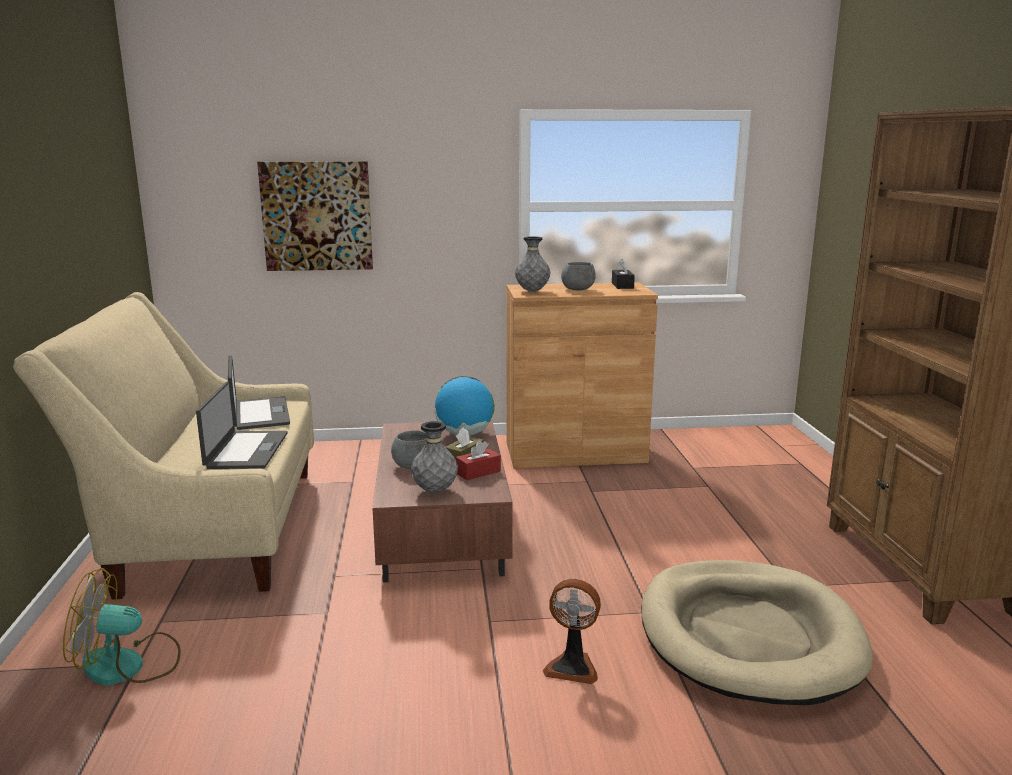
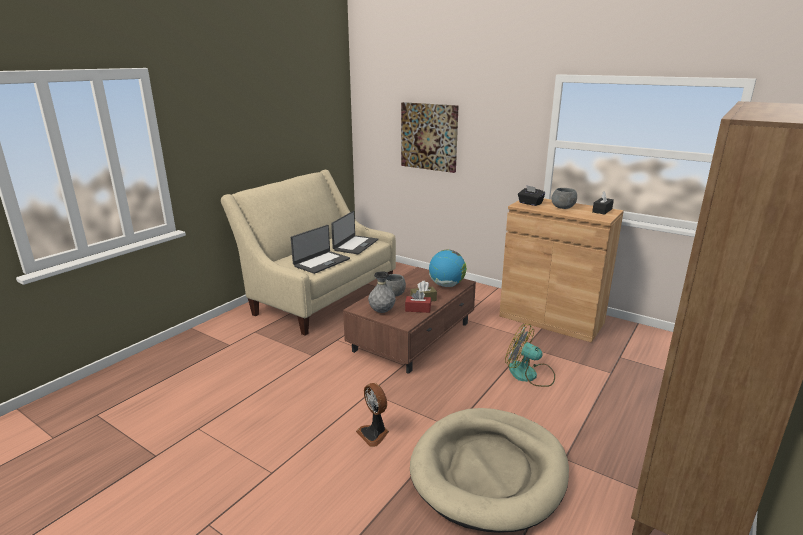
camera: 40 degrees right, 5 degrees up
fan [63,568,181,686] -> fan moved to [505,324,555,387]
grey vase [515,236,550,292] -> black tissue box [518,185,545,206]

